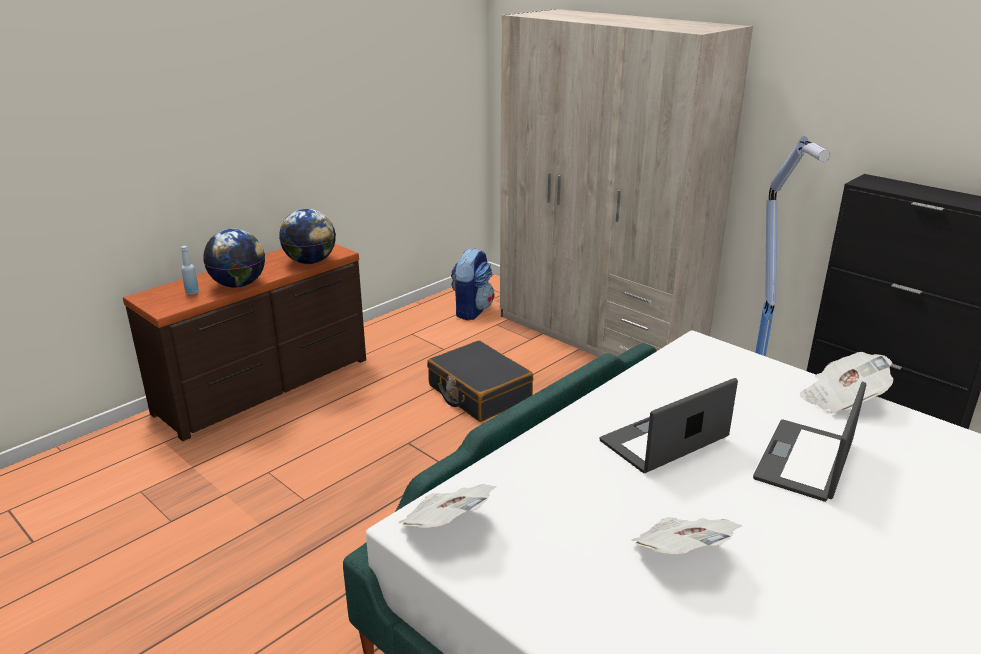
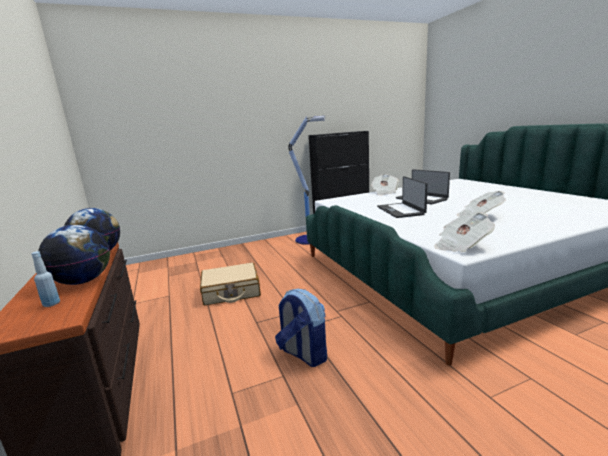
camera: 65 degrees left, 10 degrees down
black suitcase [427,340,533,422] -> beige suitcase [200,263,261,305]
backpack [451,248,494,320] -> backpack moved to [275,289,327,367]
beige wardrobe [500,9,753,357] -> none

